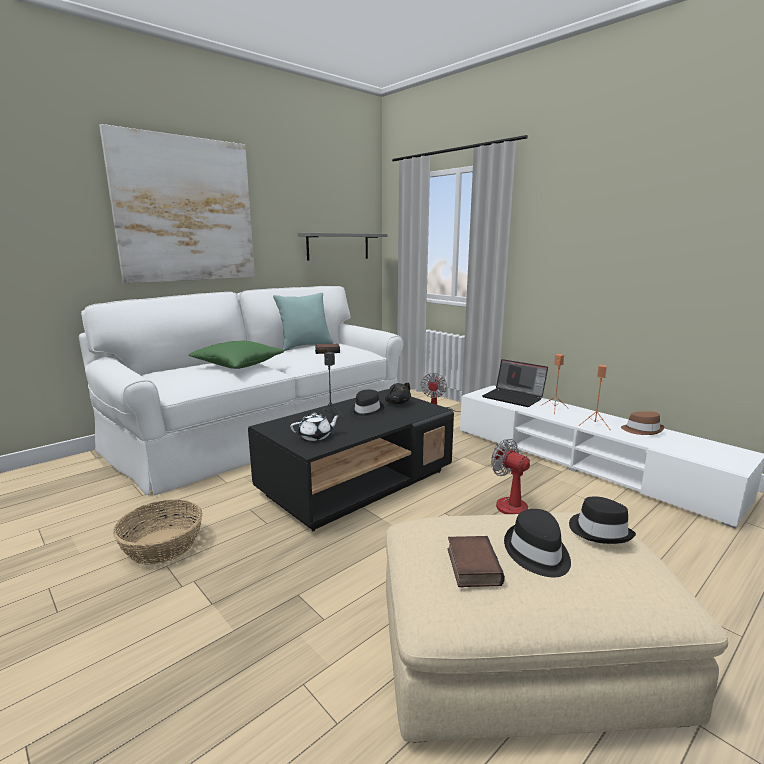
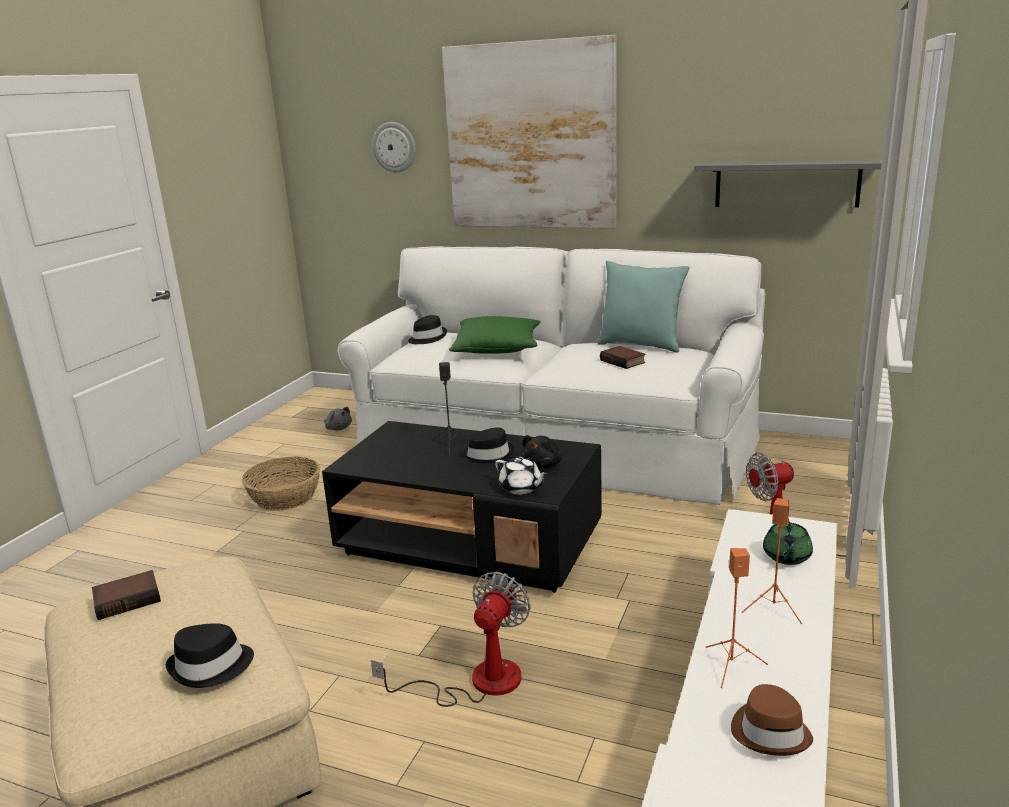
camera: 65 degrees right, 5 degrees up
white teapot [290,413,340,441] -> white teapot moved to [495,457,549,495]
laptop [482,359,548,407] -> green teapot [763,519,813,565]
black hat [504,509,571,578] -> black hat moved to [408,315,447,344]
none -> grey plush toy [324,407,352,431]
none -> wall clock [372,122,416,172]

